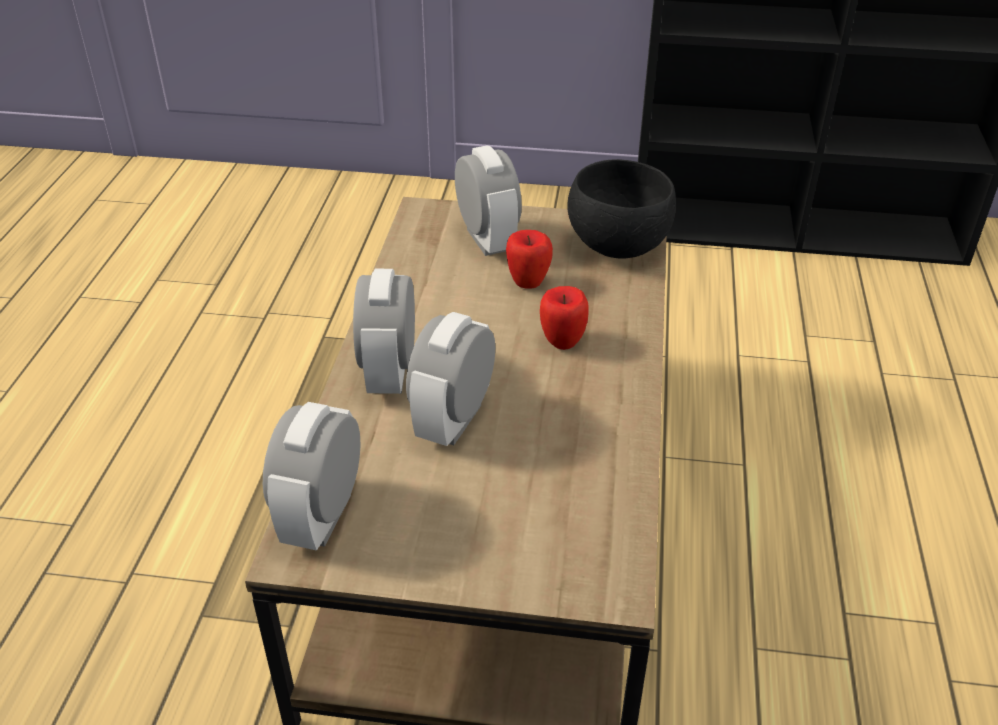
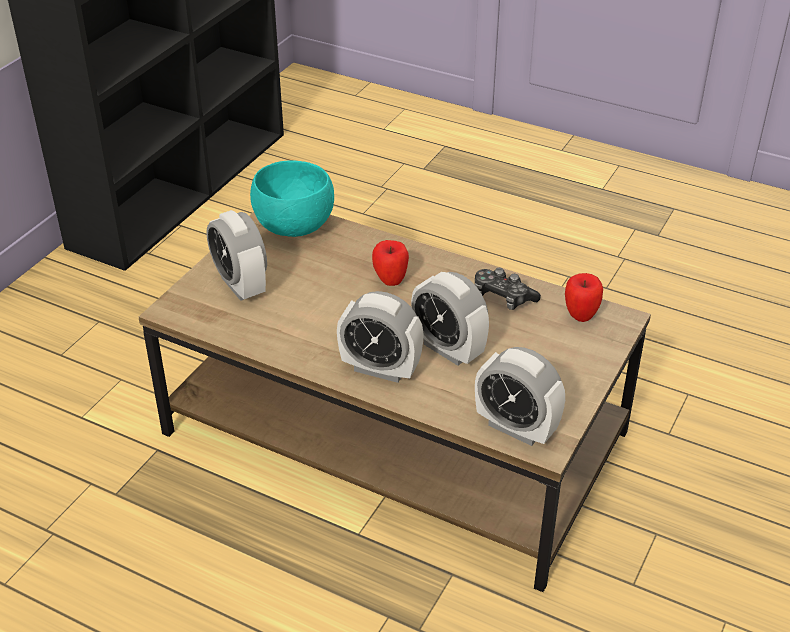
camera: 70 degrees left, 0 degrees up
alarm clock [455,146,522,256] -> alarm clock turned 120 degrees counterclockwise [206,210,267,301]
apple [506,230,553,289] -> apple moved to [565,273,603,322]
black bowl [568,159,676,259] -> turquoise bowl [250,161,334,237]
none -> game controller [475,268,541,310]

